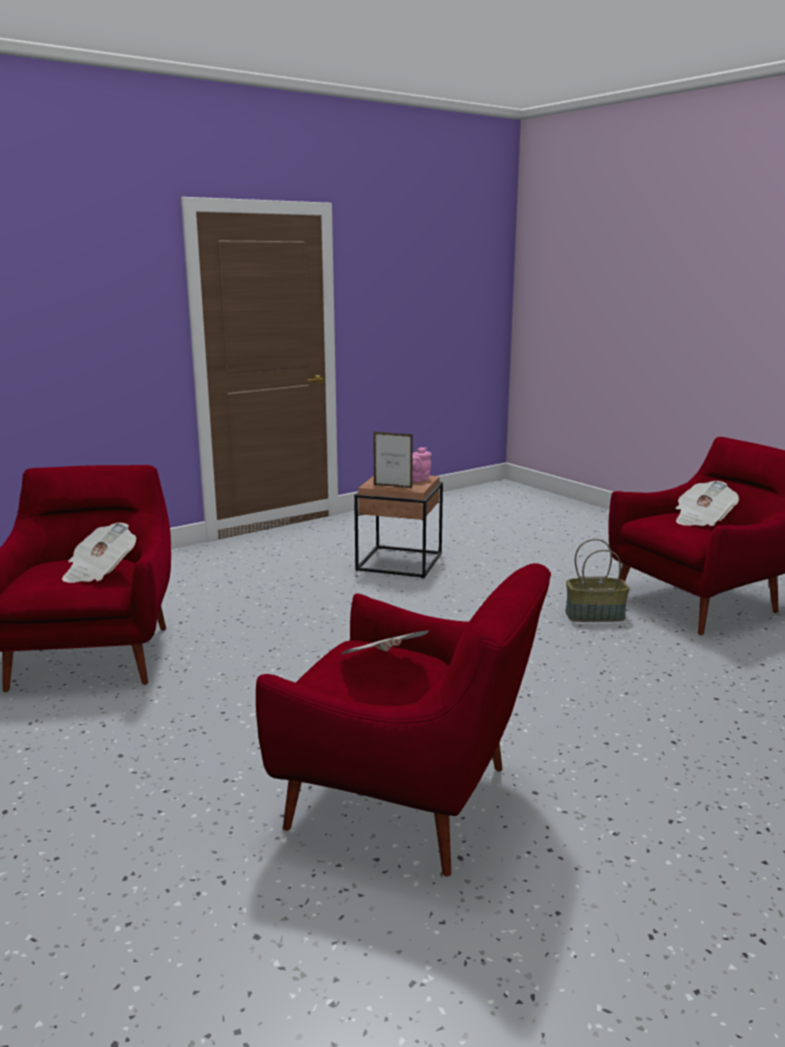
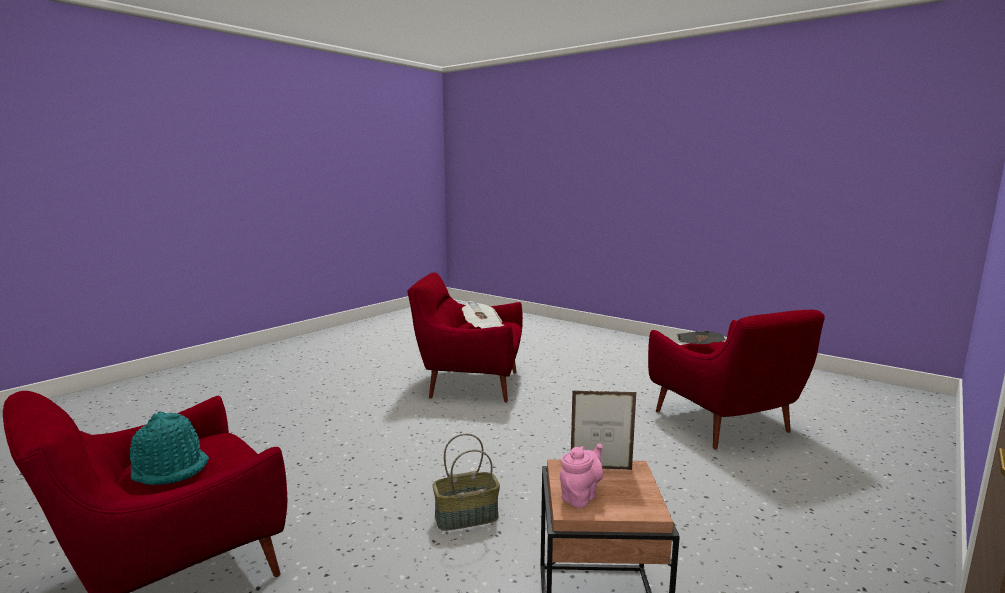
camera: 165 degrees right, 5 degrees down
basket [565,539,630,622] -> basket moved to [432,433,500,531]
newspaper [676,481,739,526] -> turquoise hat [130,411,209,485]

